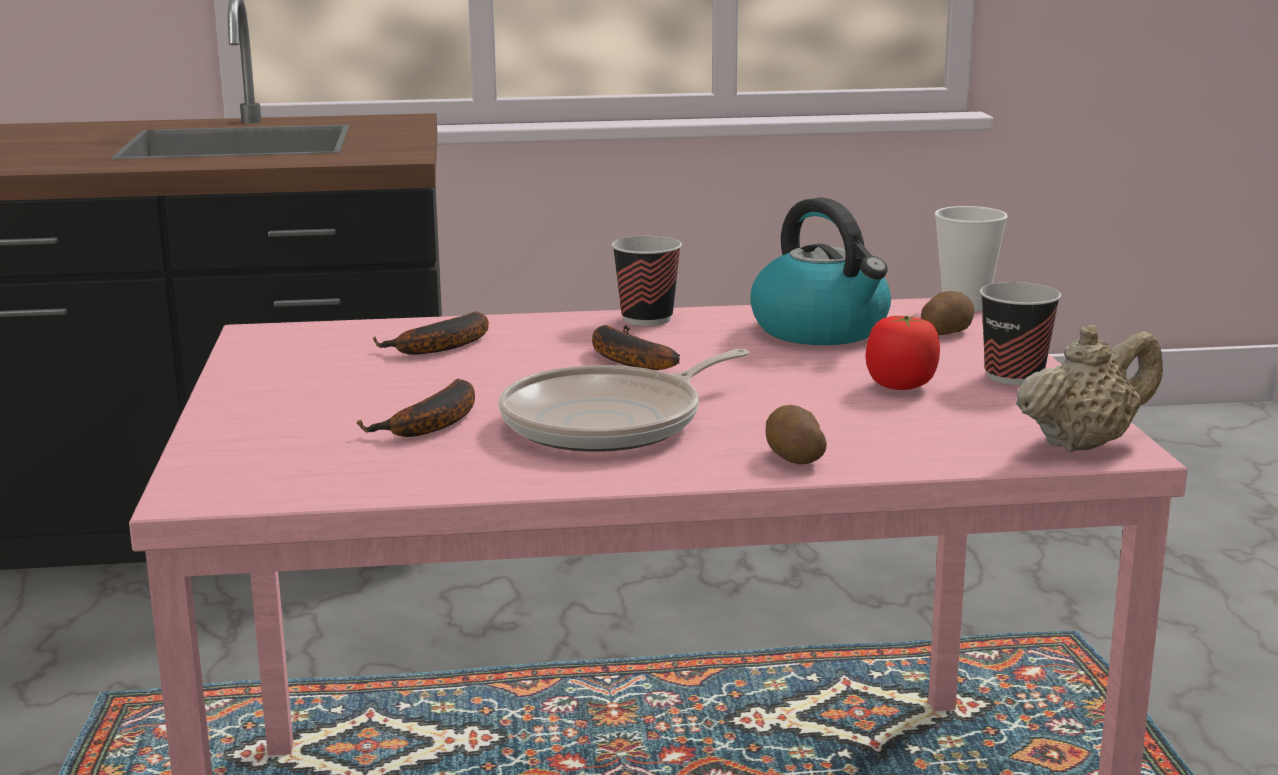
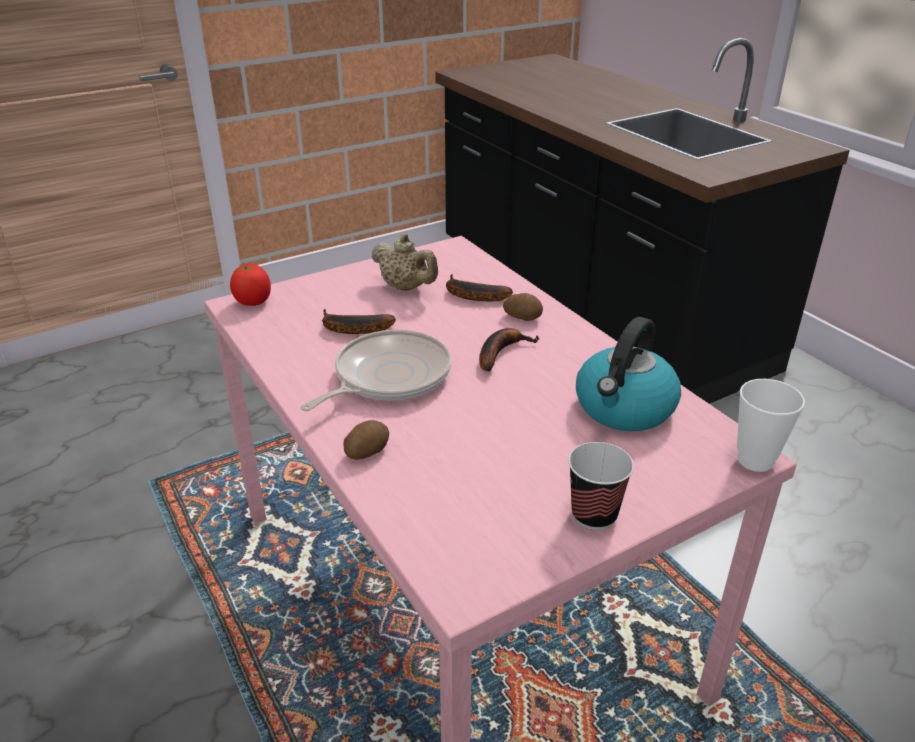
camera: 65 degrees right, 15 degrees up
frying pan [498,349,750,452] -> frying pan turned 105 degrees clockwise [300,330,451,411]
cup [612,236,682,326] -> none
tomato [866,315,940,390] -> tomato moved to [230,264,271,306]
potato [921,291,974,335] -> potato moved to [503,293,543,321]
beige teapot [1016,324,1163,452] -> beige teapot moved to [371,233,438,291]

